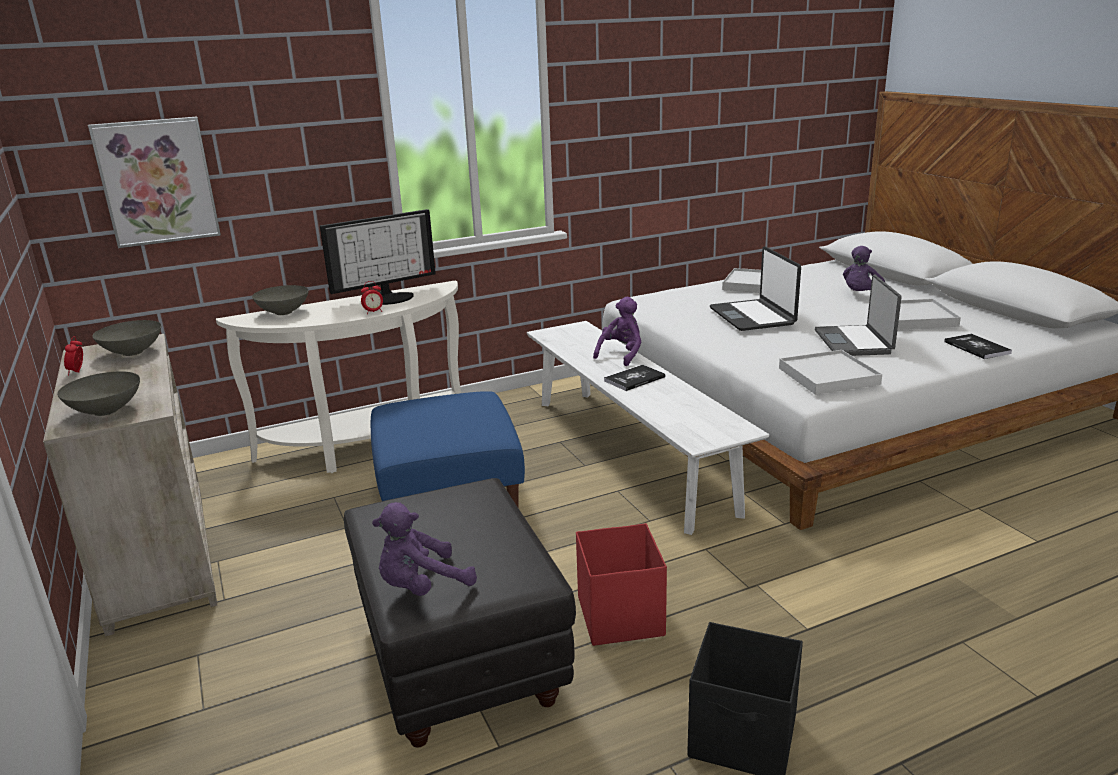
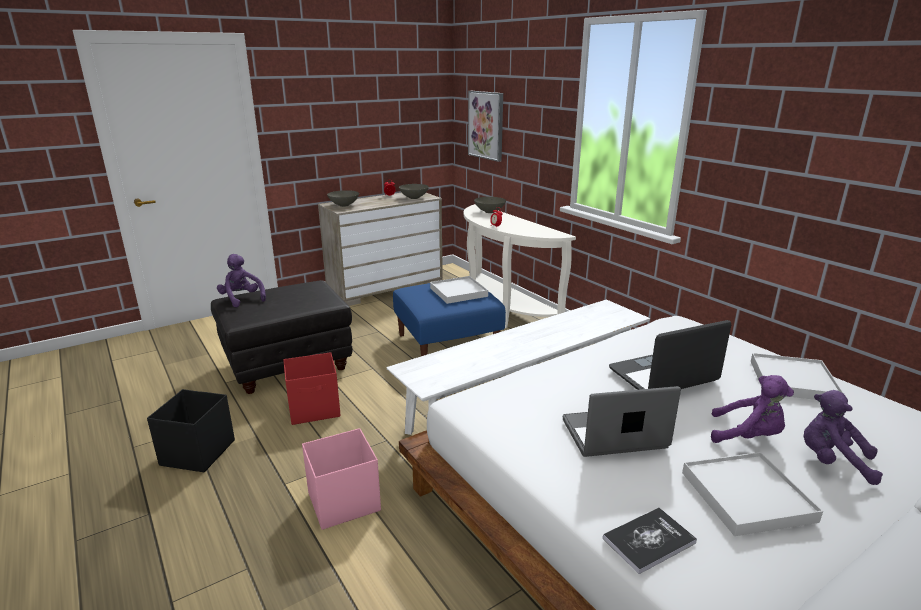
camera: 80 degrees right, 0 degrees up
monitor [320,209,436,305] -> none
purple plush toy [593,297,641,366] -> purple plush toy moved to [711,375,794,443]
book [604,365,665,391] -> none
white tray [779,350,882,395] -> white tray moved to [430,276,488,304]
none -> pink storage box [302,428,381,530]

